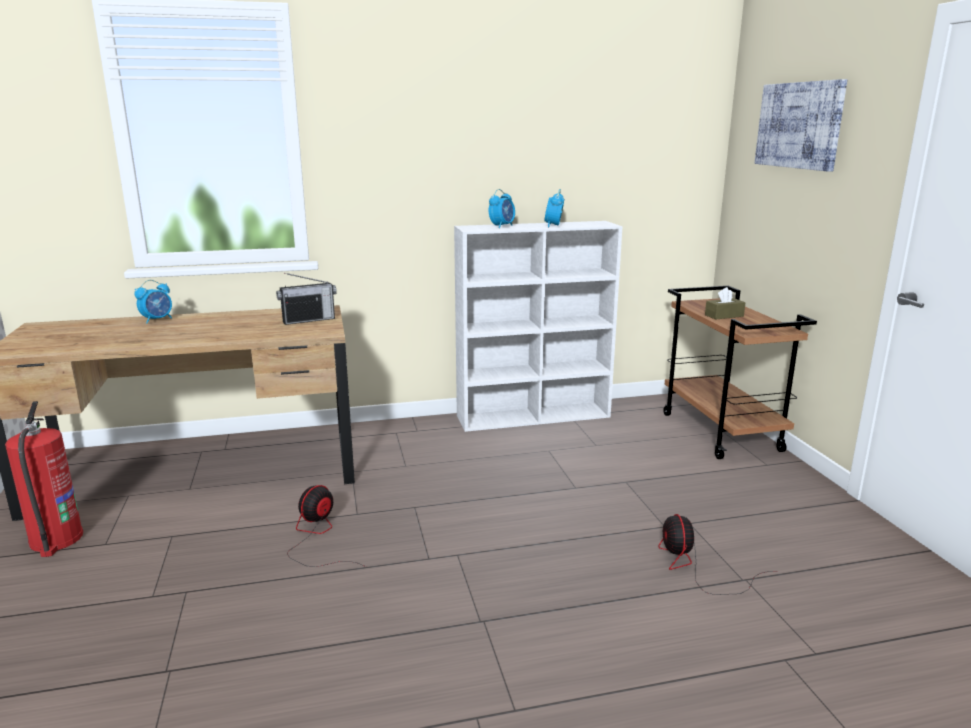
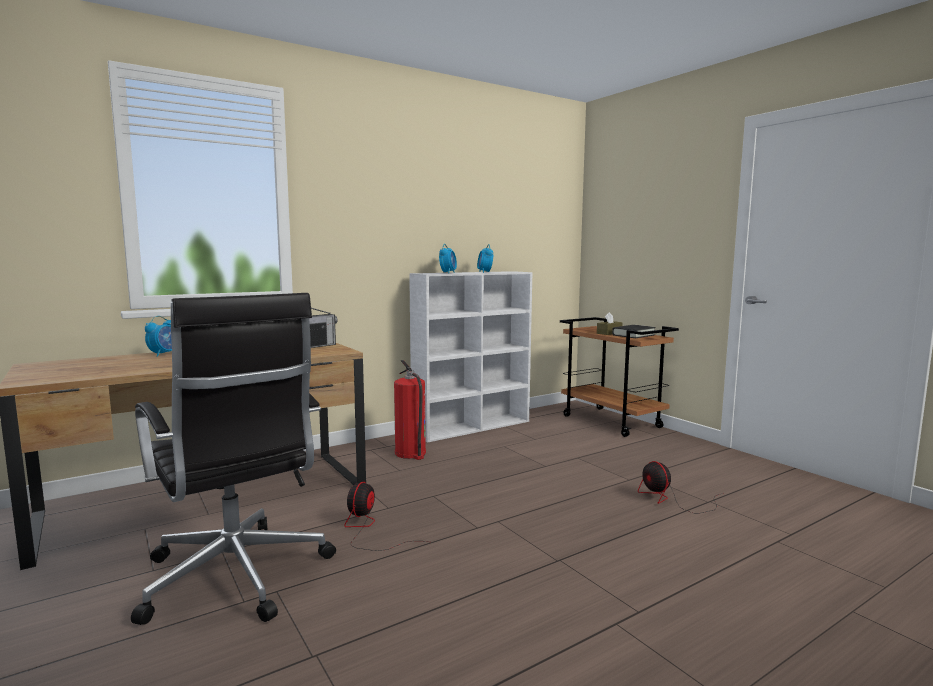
camera: 20 degrees left, 10 degrees down
fire extinguisher [5,401,83,557] -> fire extinguisher moved to [394,360,426,460]
picture [755,79,847,172] -> none
none -> black office chair [131,293,336,625]
none -> black book [612,325,656,338]

